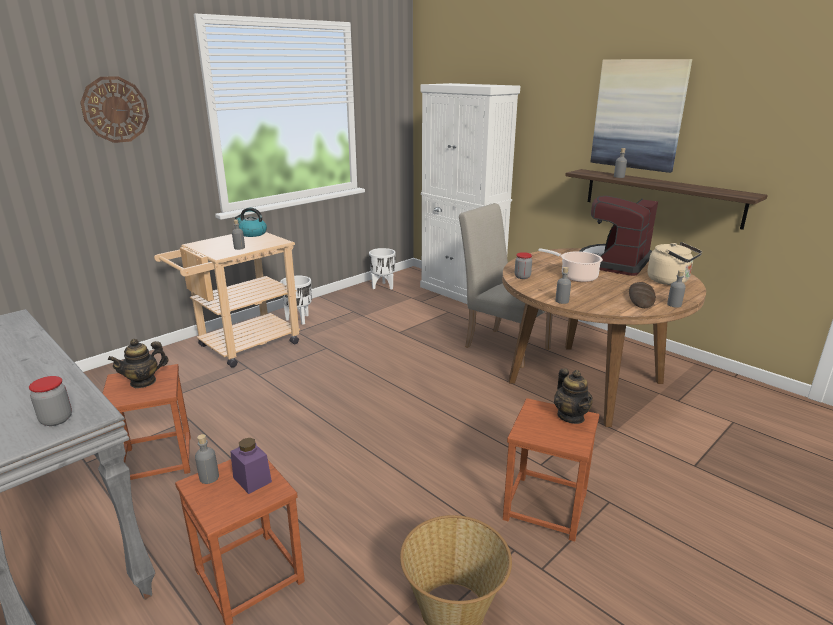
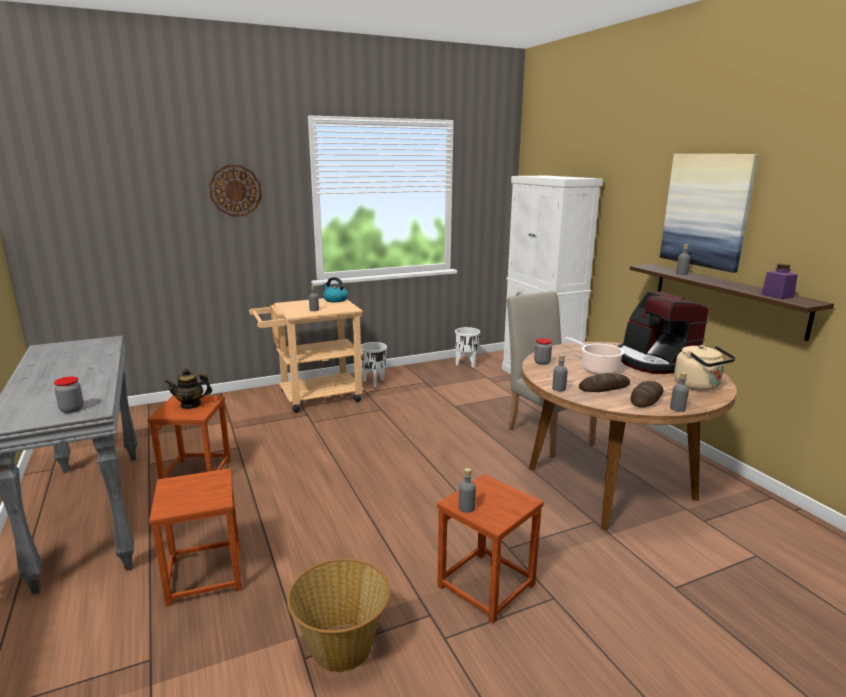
camera: 20 degrees right, 5 degrees down
grey bottle [195,434,219,484] -> grey bottle moved to [459,468,476,513]
purple jar [230,438,272,494] -> purple jar moved to [761,264,798,299]
teapot [554,368,593,424] -> none
coffee machine [579,196,658,276] -> coffee machine turned 75 degrees counterclockwise [617,291,708,374]
none -> bread [579,373,630,392]

